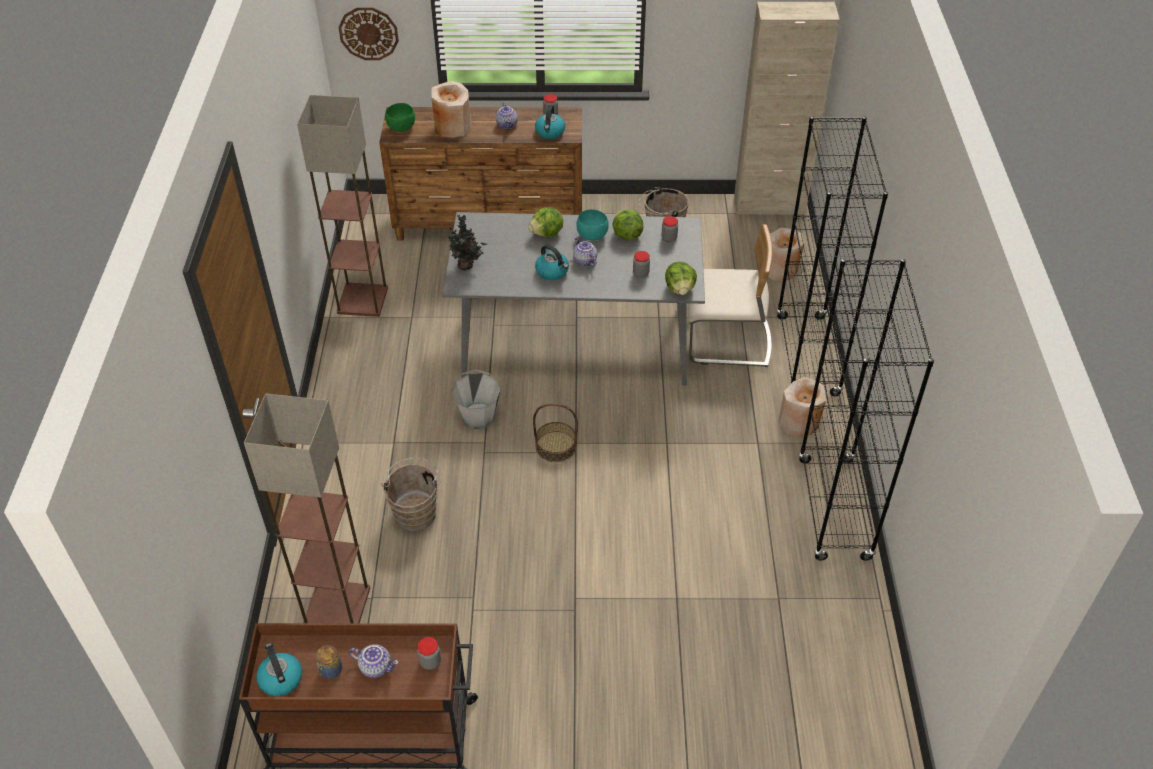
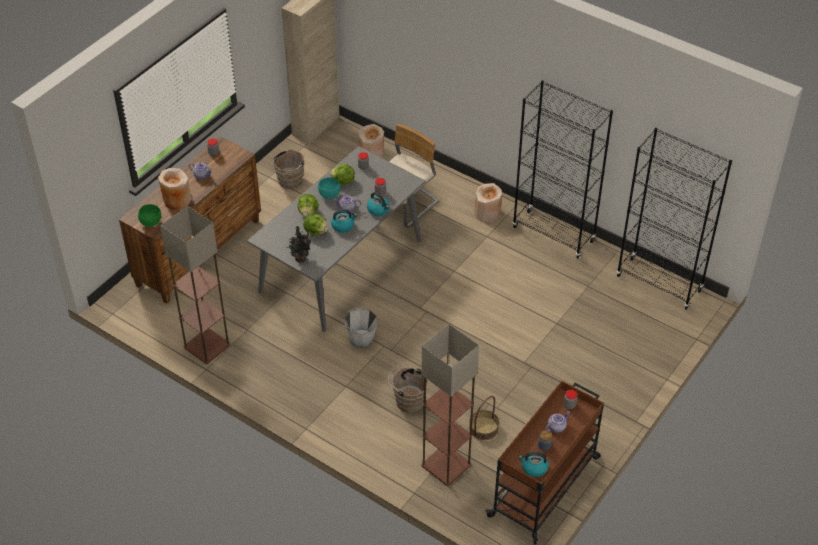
camera: 55 degrees left, 0 degrees up
wall clock [338,7,399,60] -> none
basket [533,403,578,462] -> basket moved to [469,396,499,440]
kettle [535,105,565,139] -> kettle moved to [367,192,390,216]
lettuce [665,262,697,295] -> lettuce moved to [303,214,328,235]
black bookcase [776,116,888,396] -> black bookcase moved to [616,128,732,310]

